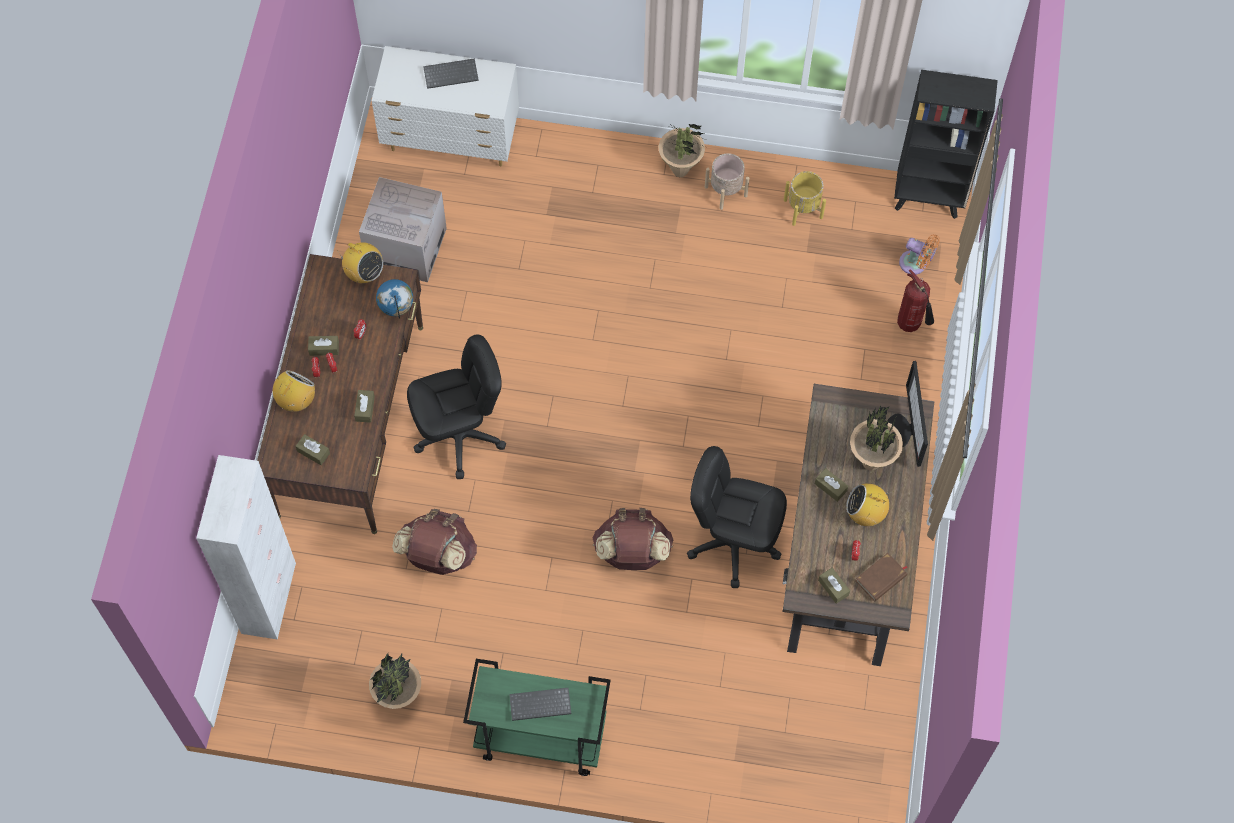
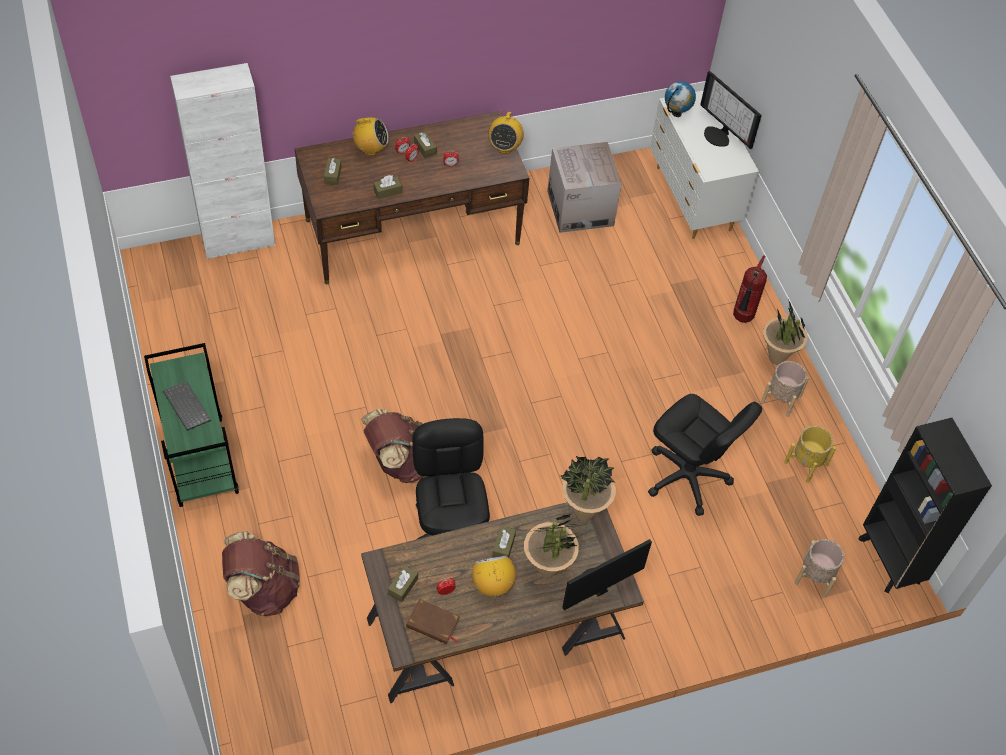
camera: 60 degrees right, 10 degrees down
potted plant [369,653,421,709] -> potted plant moved to [561,456,616,522]
globe [376,279,413,319] -> globe moved to [665,81,696,117]
brown backpack [392,509,477,575] -> brown backpack moved to [222,531,300,616]
black office chair [407,335,506,479] -> black office chair moved to [648,394,762,516]
keyboard [423,58,479,89] -> monitor [700,71,762,149]
fire extinguisher [897,269,934,332] -> fire extinguisher moved to [733,255,767,323]
orange fan [899,234,940,275] -> beige planter [795,539,845,597]

